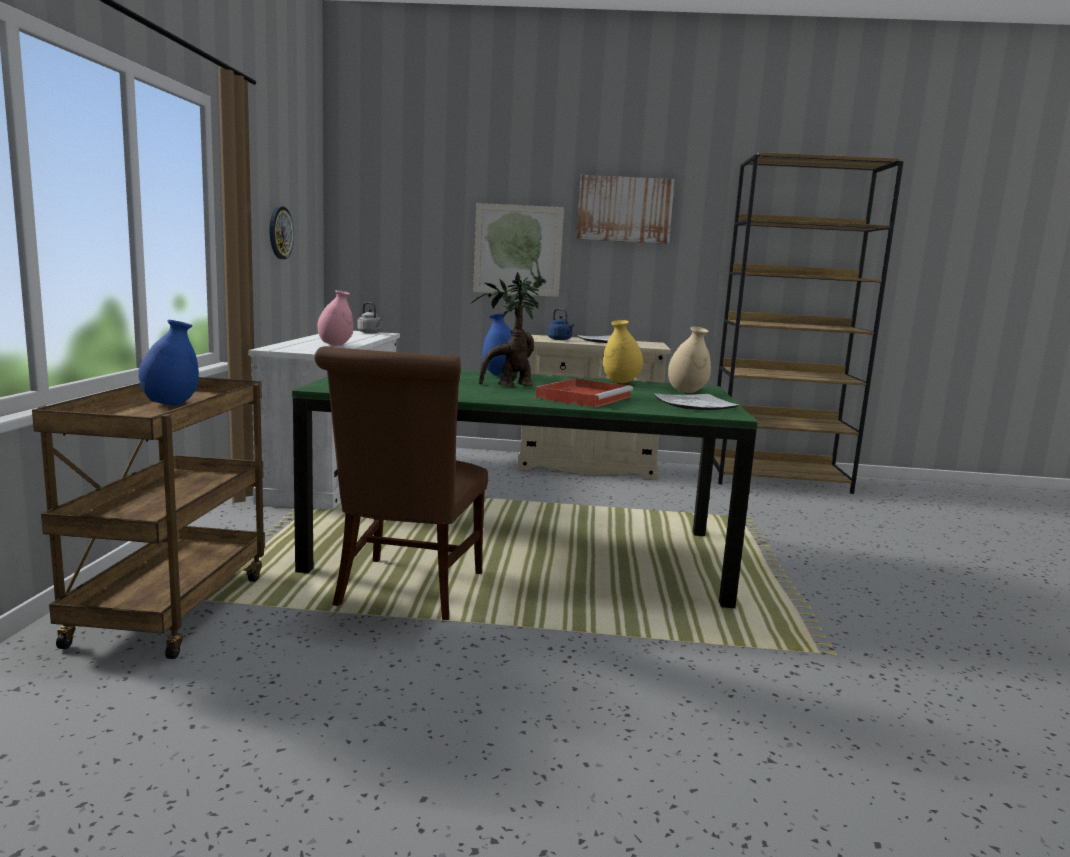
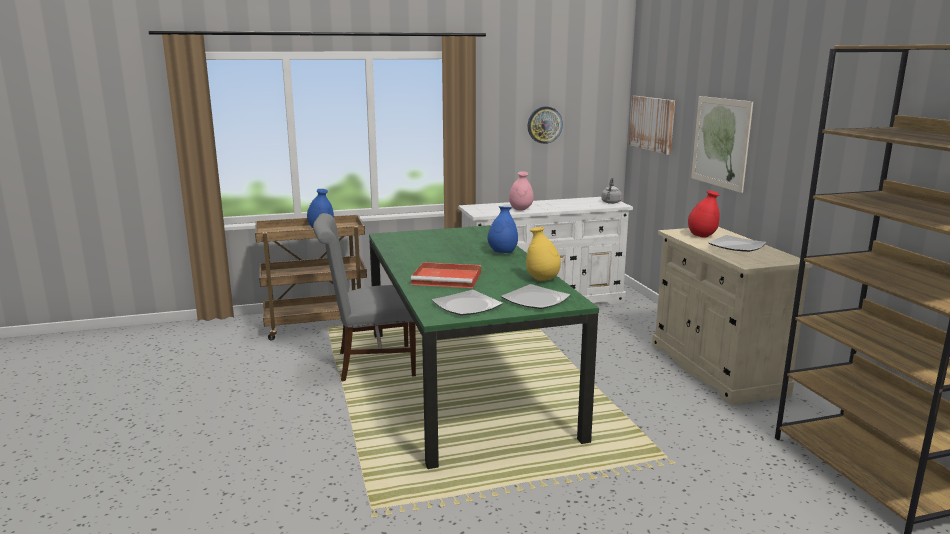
camera: 70 degrees right, 5 degrees up
brown chair [314,346,488,620] -> grey chair [313,213,416,381]
potted plant [471,272,539,386] -> none
blue kettle [548,308,574,340] -> red vase [688,191,720,238]
picture [577,175,675,244] -> picture moved to [629,96,675,155]
beige vase [668,327,711,393] -> plate [501,284,571,309]

